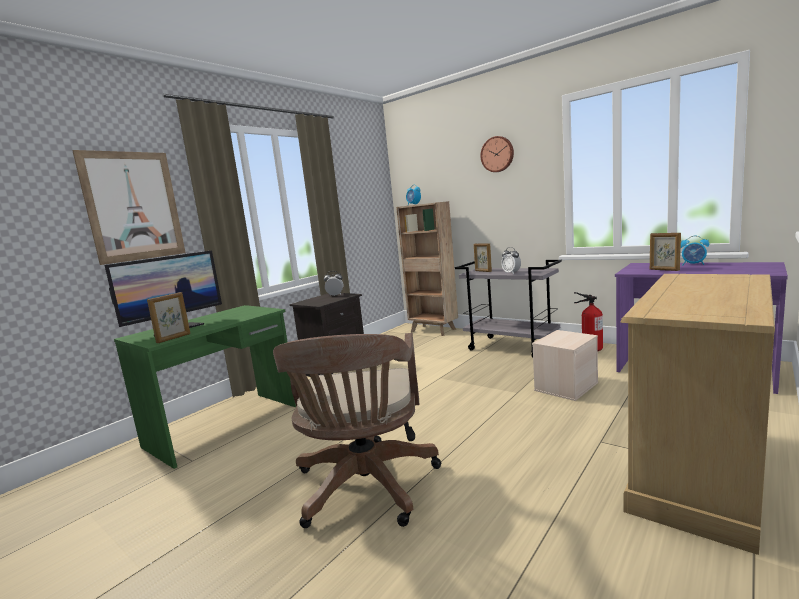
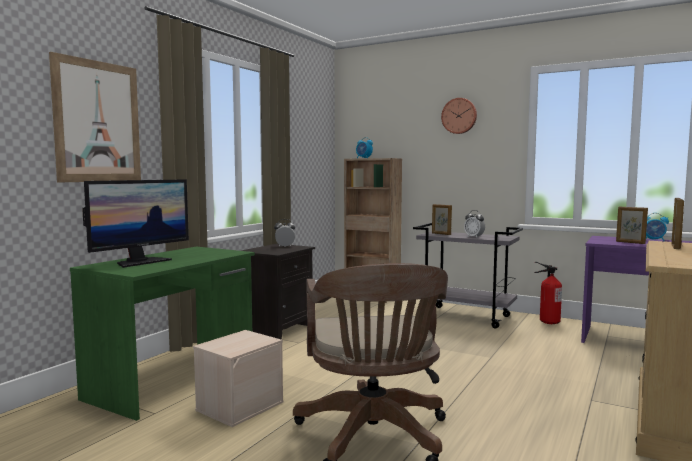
camera: 10 degrees left, 5 degrees down
picture frame [147,292,190,343] -> picture frame moved to [671,198,684,249]
beige storage box [532,330,598,401] -> beige storage box moved to [193,330,283,427]

